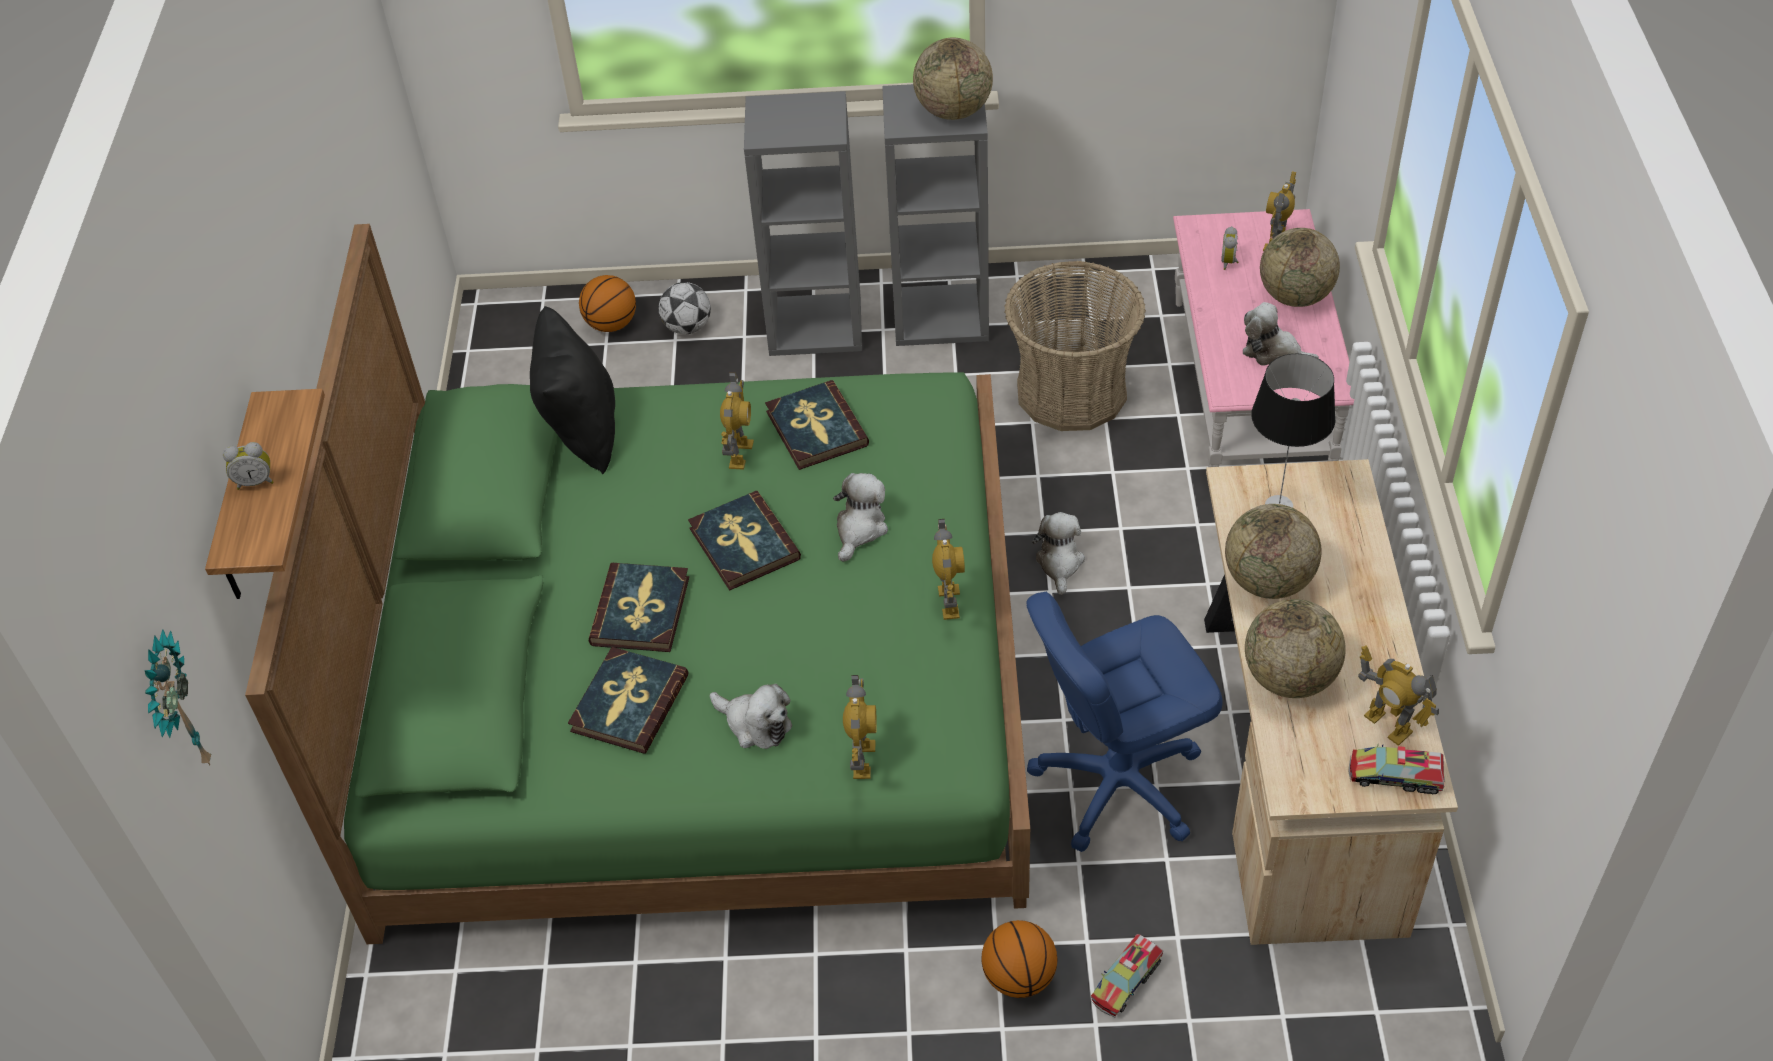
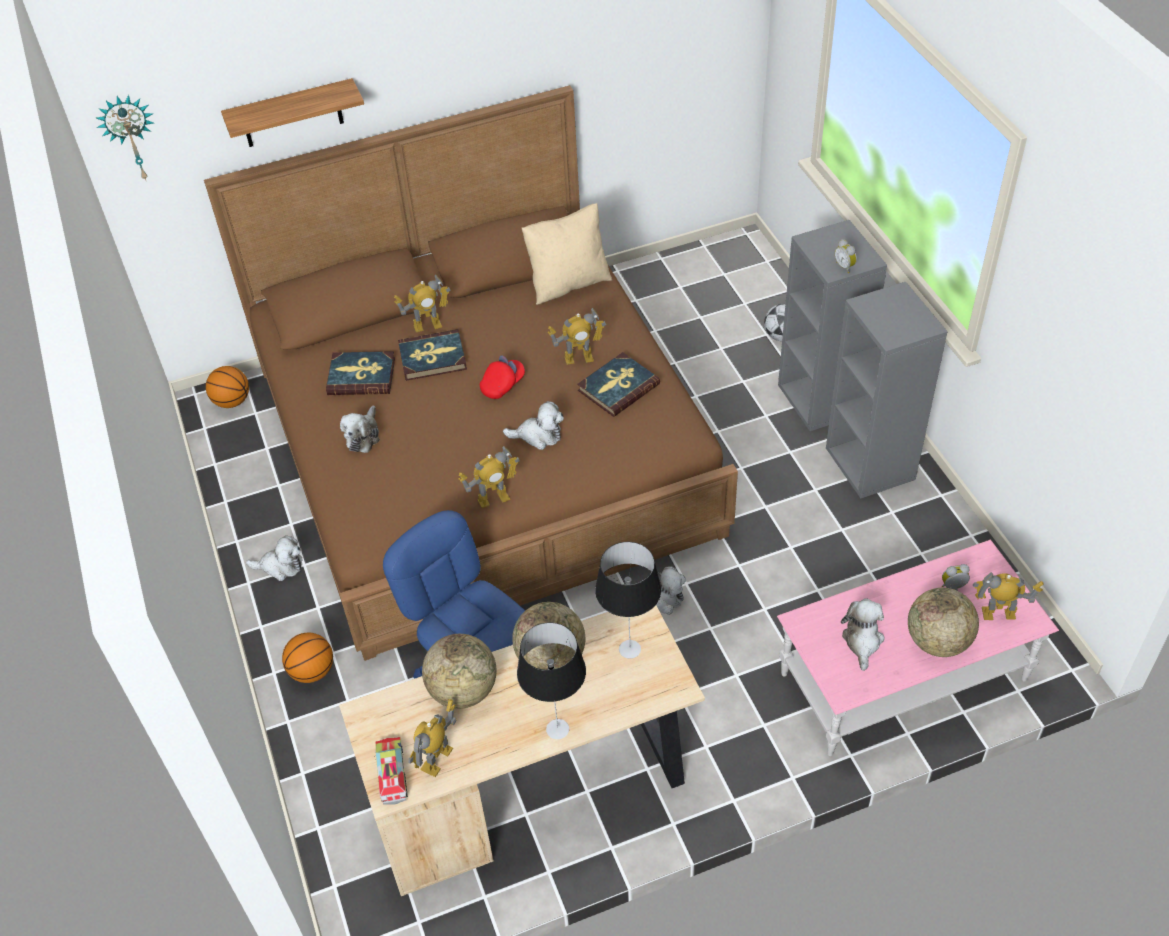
camera: 70 degrees right, 0 degrees up
alarm clock [223,442,274,490] -> alarm clock moved to [835,239,857,273]
green bed [245,224,1030,944] -> brown bed [204,85,738,661]
black pillow [530,306,615,474] -> beige pillow [522,203,612,305]
basketball [579,275,636,332] -> basketball moved to [206,366,249,408]
book [688,491,801,591] -> red cap [480,355,525,399]
toy robot [843,675,877,779] -> toy robot moved to [394,275,451,332]
globe [913,37,993,120] -> none
basket [1004,261,1146,431] -> none
toy truck [1091,934,1163,1017] -> none
none -> plush toy [246,535,303,581]
none -> table lamp [517,622,586,739]

